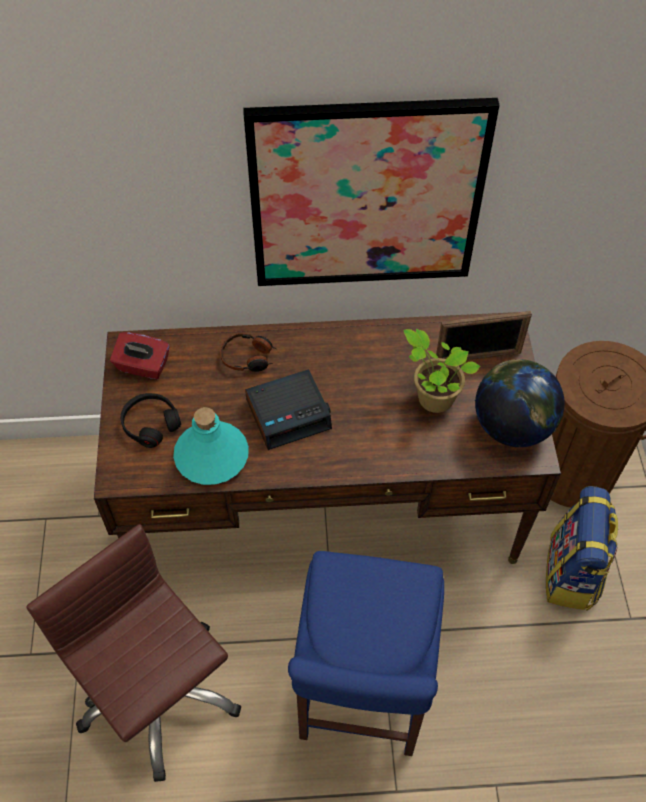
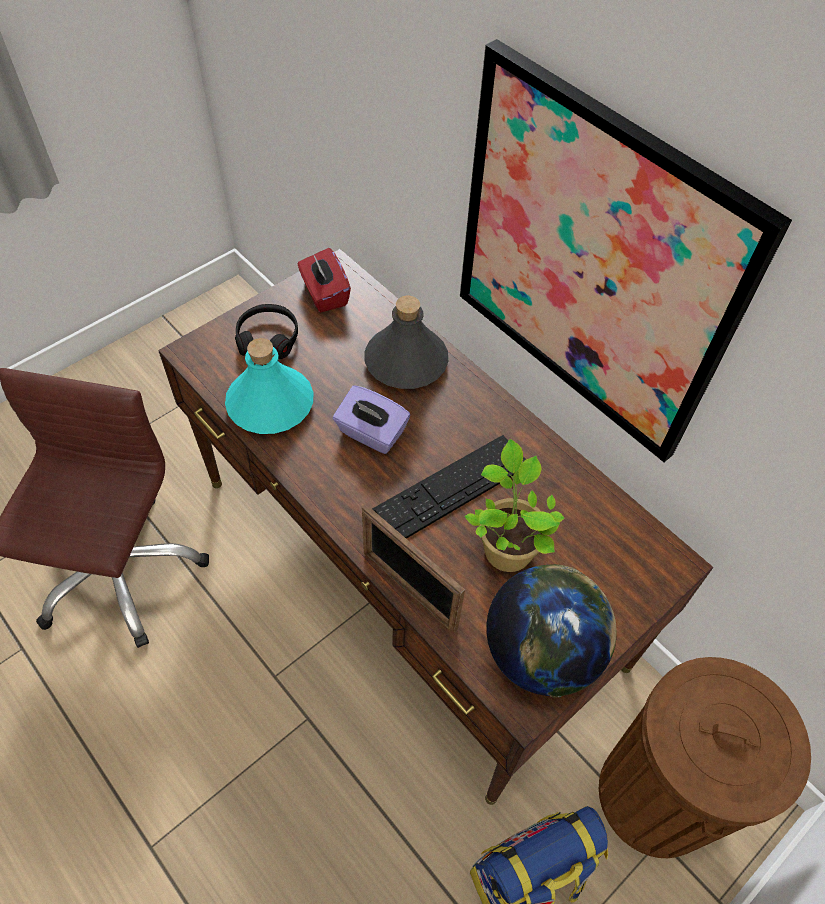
camera: 50 degrees right, 0 degrees up
headphones [220,333,276,372] -> grey bottle [364,296,448,389]
alarm clock [245,369,332,450] -> purple tissue box [333,385,410,454]
blue chair [288,551,444,756] -> none
picture frame [436,311,532,360] -> picture frame moved to [362,504,465,632]
none -> keyboard [372,435,526,539]

